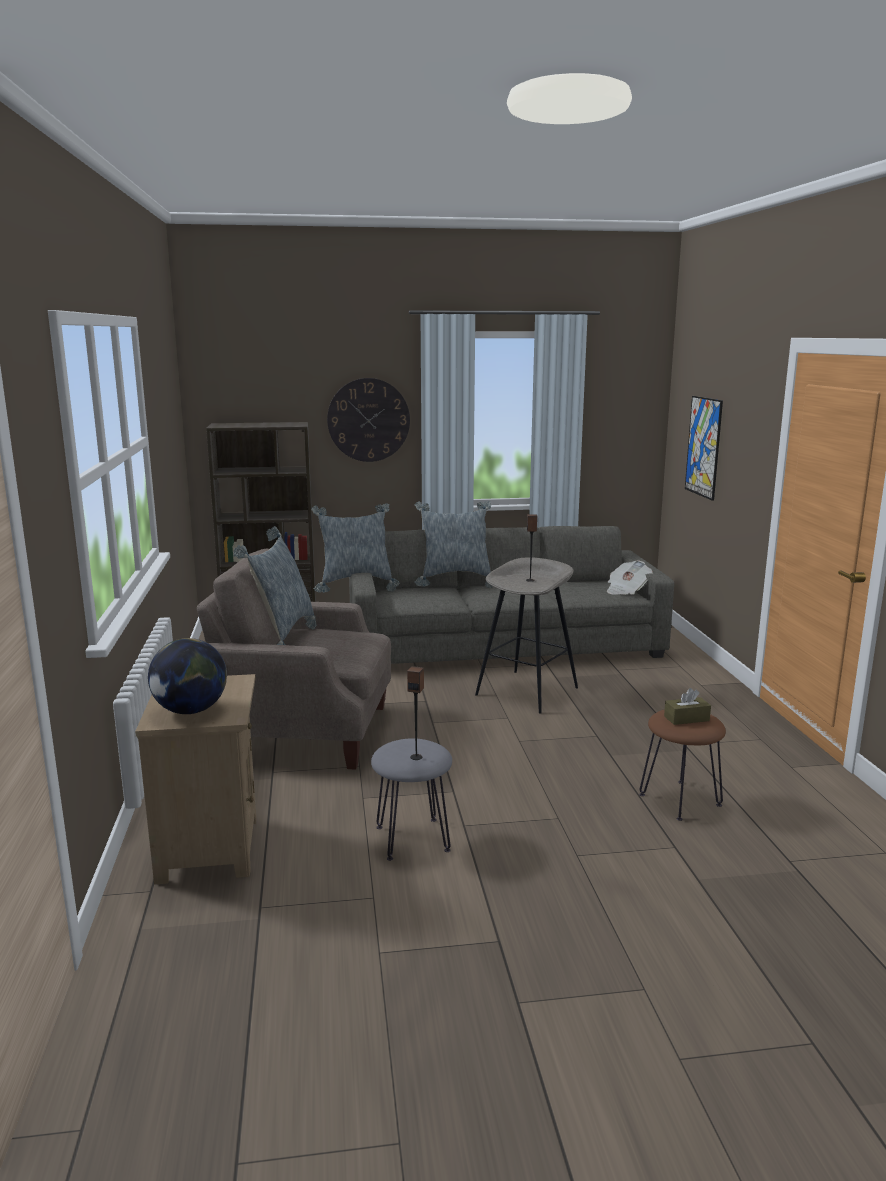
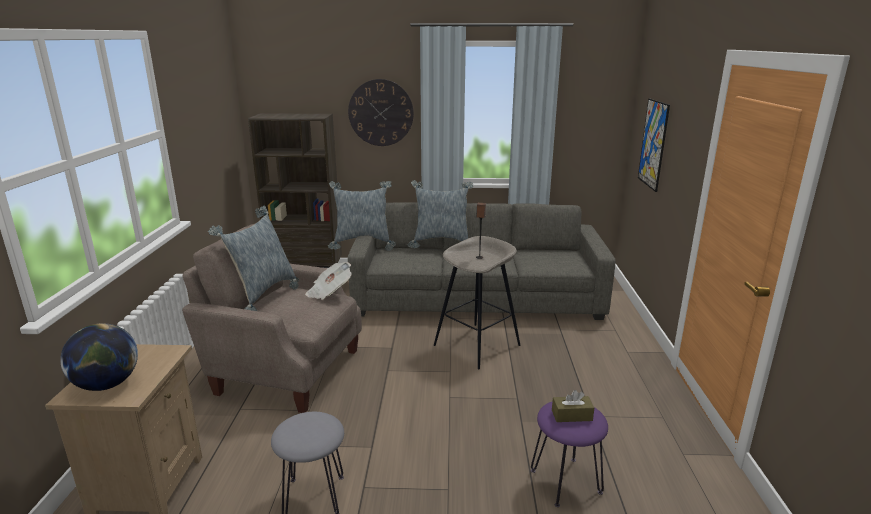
camera: 10 degrees right, 5 degrees up
speaker [407,666,424,760] -> none
newspaper [607,561,653,595] -> newspaper moved to [305,262,352,300]
brown stool [639,709,726,821] -> purple stool [531,402,608,507]

